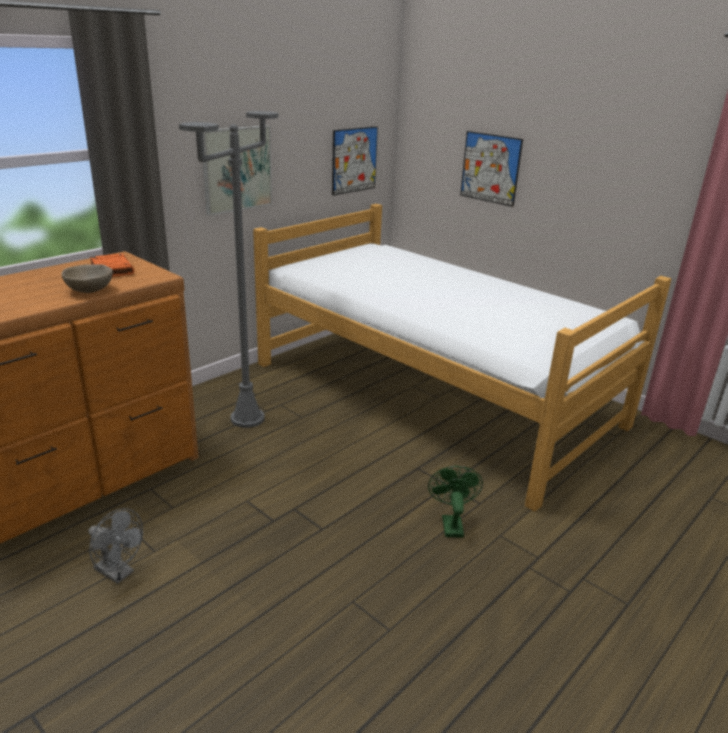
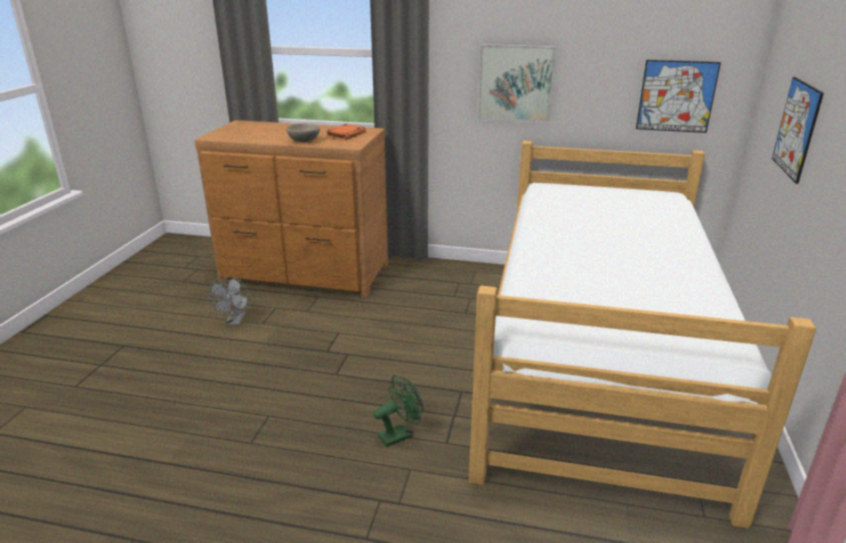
camera: 60 degrees right, 0 degrees up
grey floor lamp [179,111,278,428] -> none

